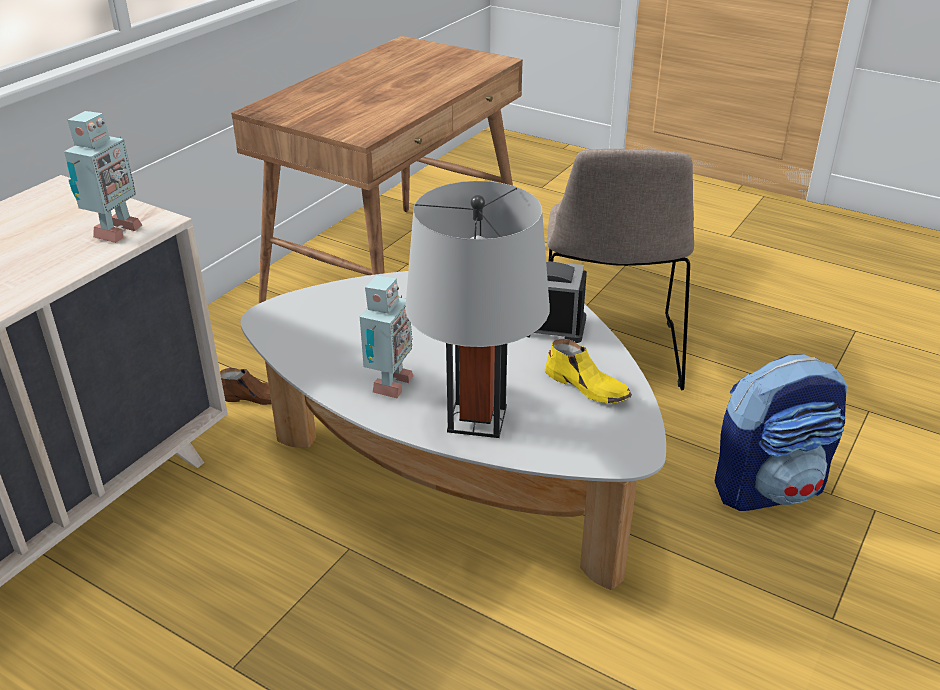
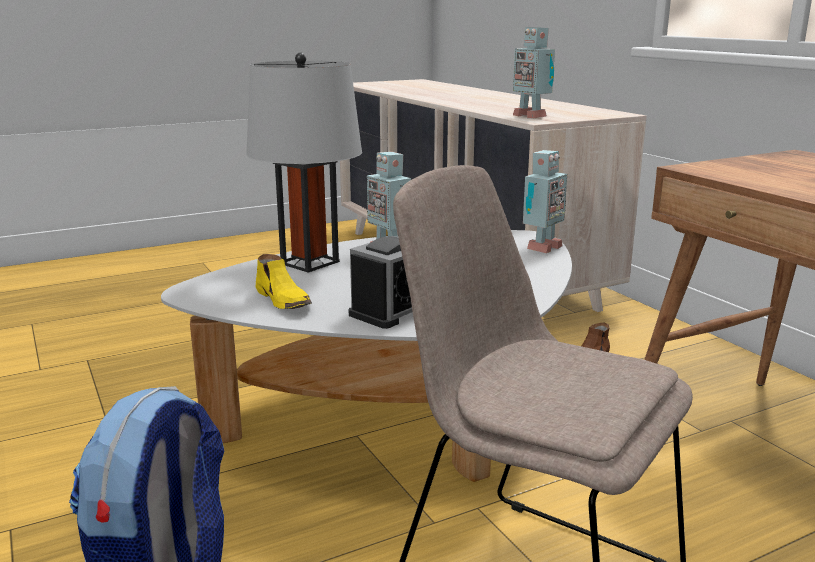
camera: 120 degrees right, 15 degrees down
yellow shoe [545,339,632,403] -> yellow shoe turned 105 degrees counterclockwise [256,254,312,309]
none -> toy robot [523,150,567,253]

